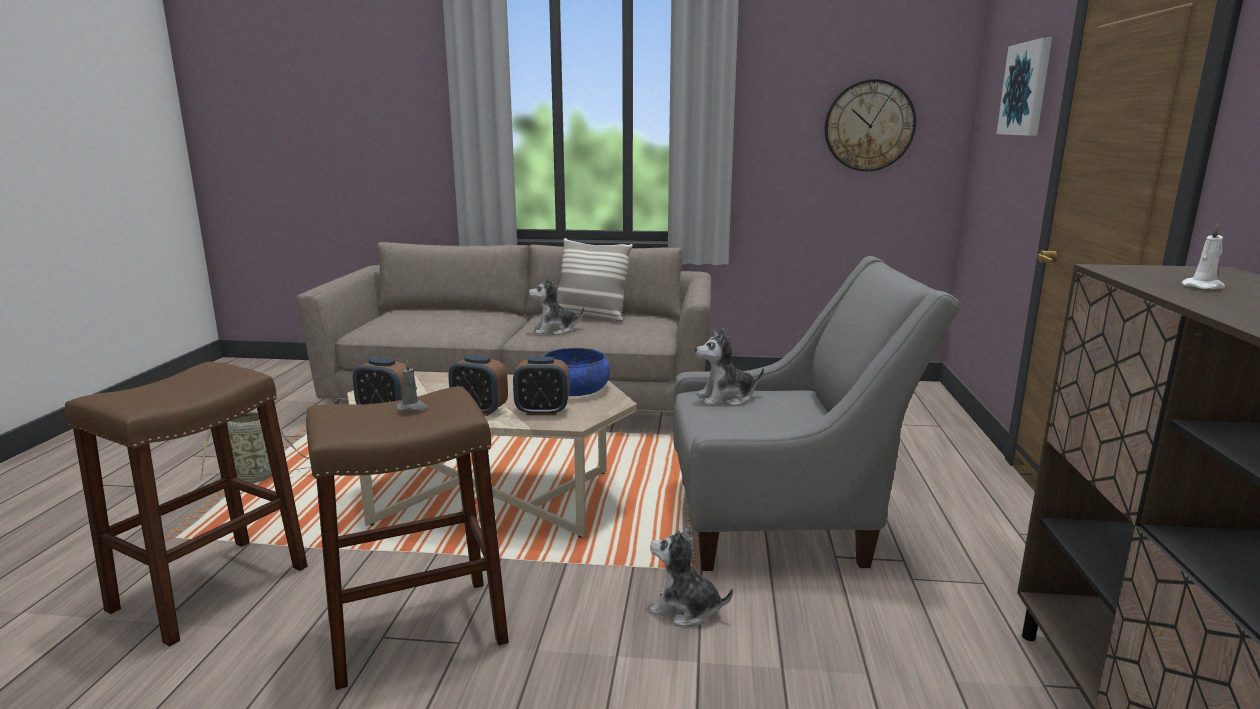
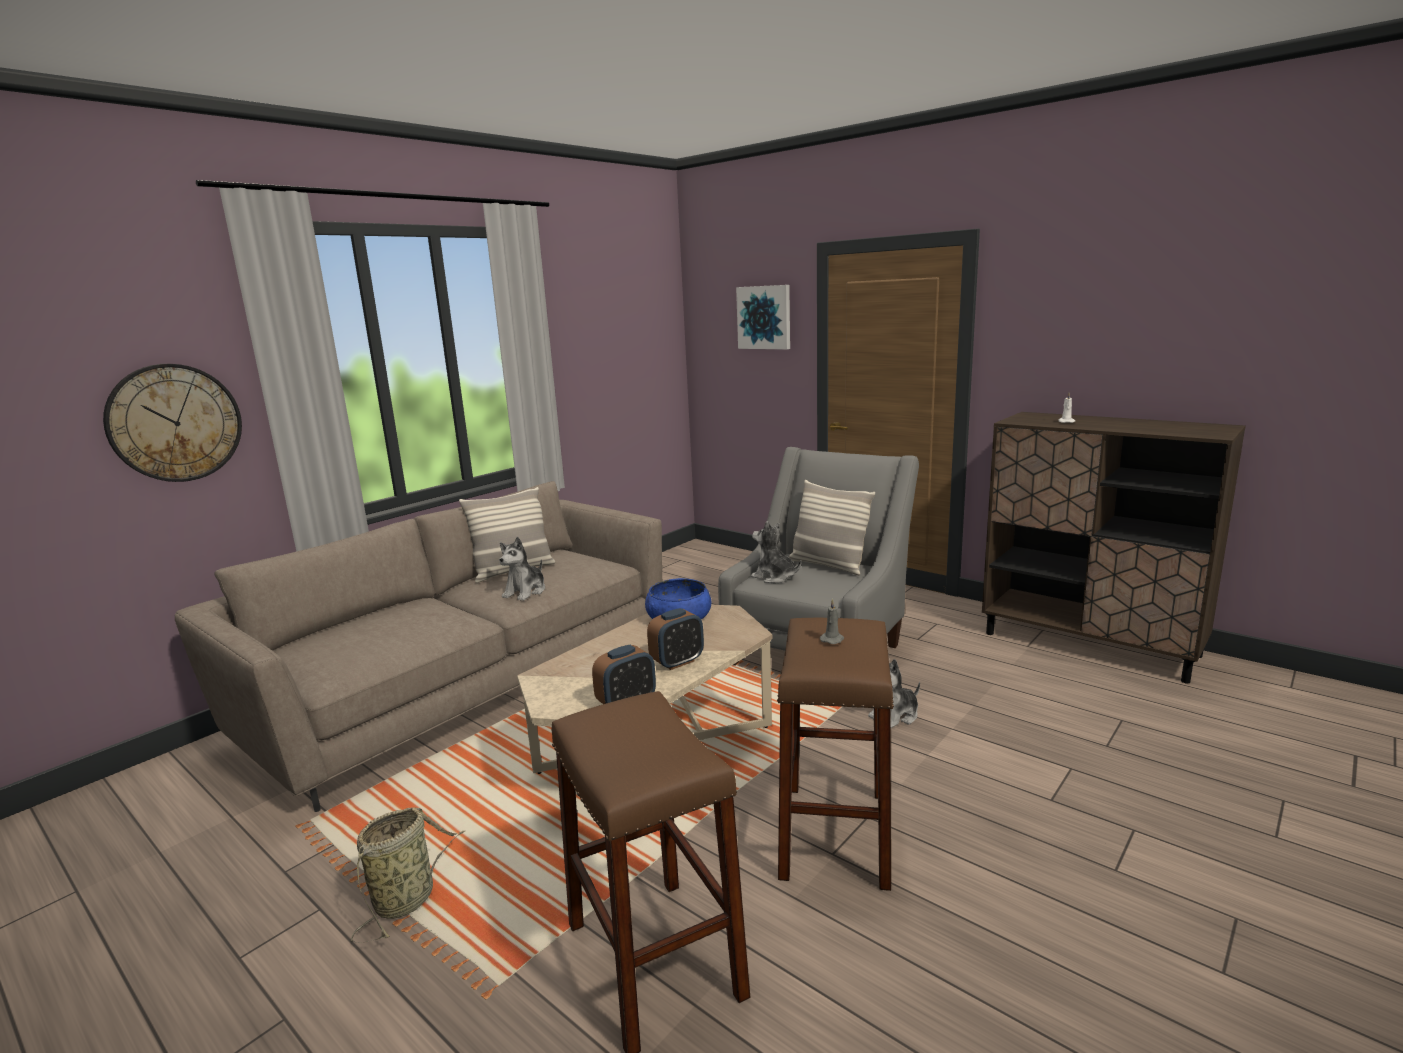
camera: 55 degrees left, 0 degrees up
alarm clock [513,357,569,415] -> none
plush toy [695,329,764,406] -> plush toy turned 105 degrees clockwise [751,521,801,584]
wall clock [825,79,916,171] -> wall clock moved to [103,364,242,482]
none -> pillow [789,480,875,575]

